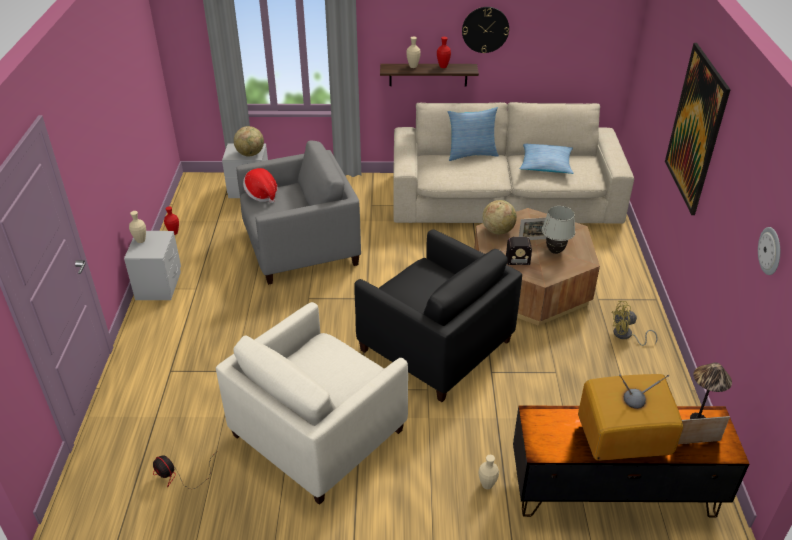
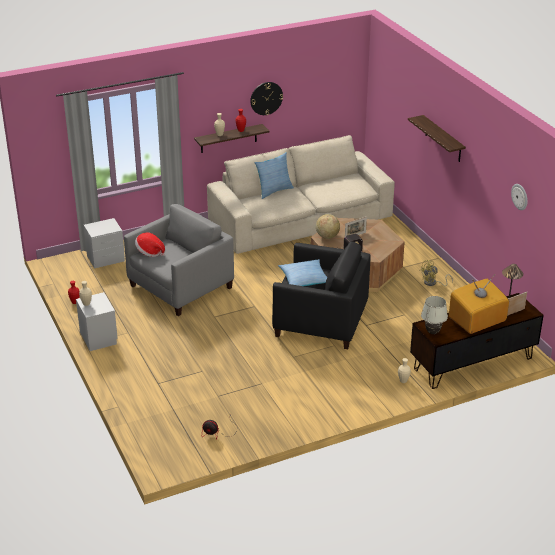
camera: 25 degrees left, 5 degrees down
beige armchair [216,302,408,505] -> none
globe [234,126,264,156] -> none
pillow [520,144,574,174] -> pillow moved to [278,259,327,286]
white table lamp [542,206,575,254] -> white table lamp moved to [421,296,448,334]
picture [665,43,731,215] -> shelf [408,115,466,162]

